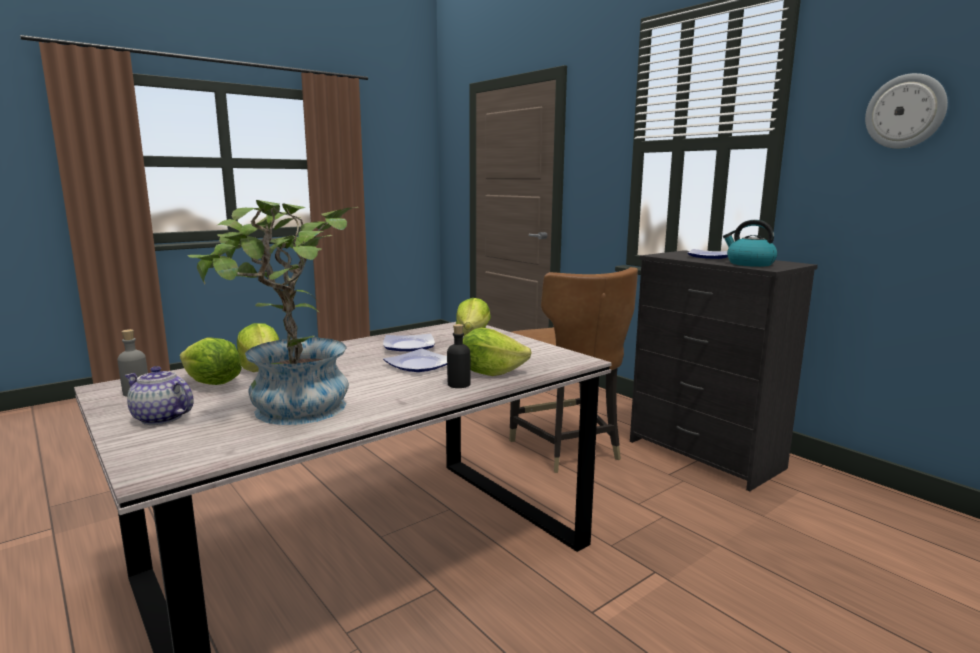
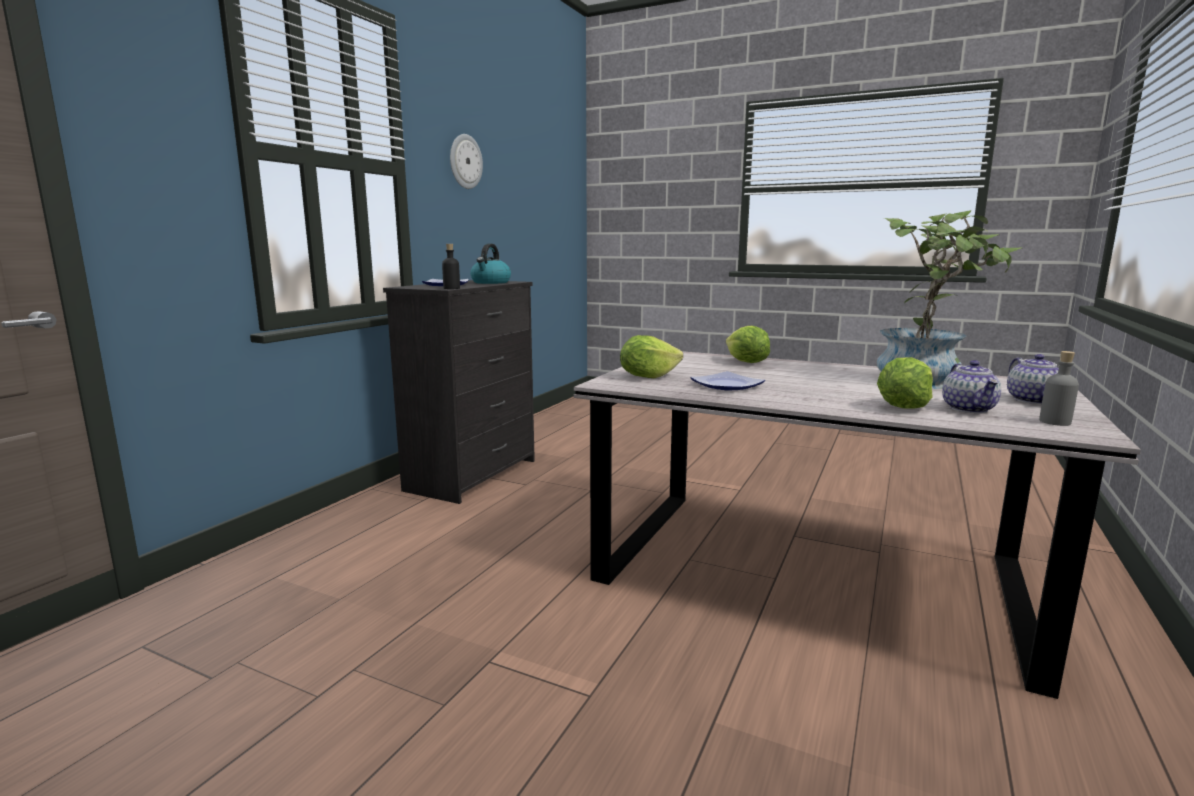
camera: 115 degrees left, 0 degrees up
lettuce [180,338,242,385] -> teapot [942,360,1001,413]
plate [383,348,447,372] -> none
black bottle [447,324,471,388] -> black bottle moved to [442,244,460,289]
brown chair [509,267,638,473] -> none

